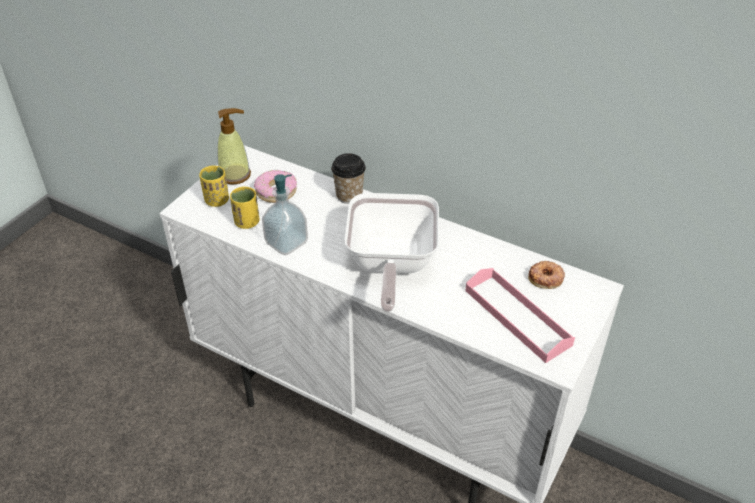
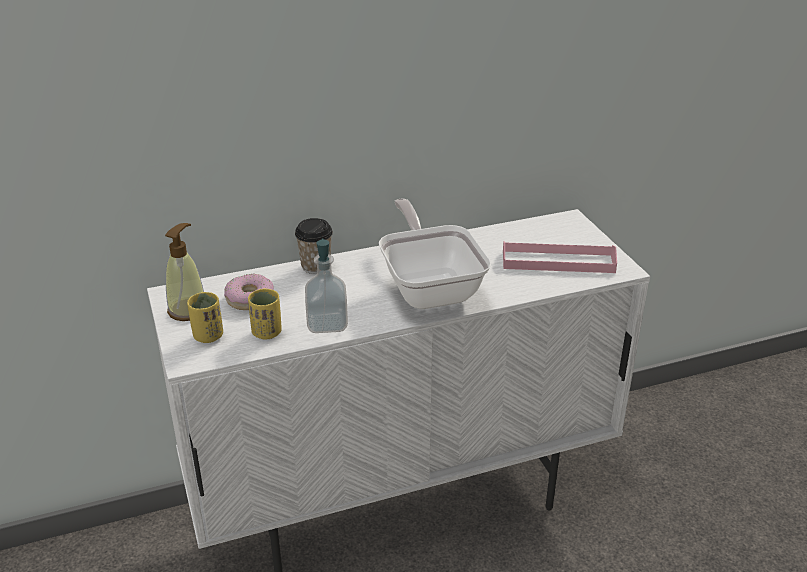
camera: 50 degrees left, 10 degrees down
frying pan [345,193,439,312] -> frying pan turned 150 degrees counterclockwise [379,198,491,309]
donut [528,261,565,289] -> none

